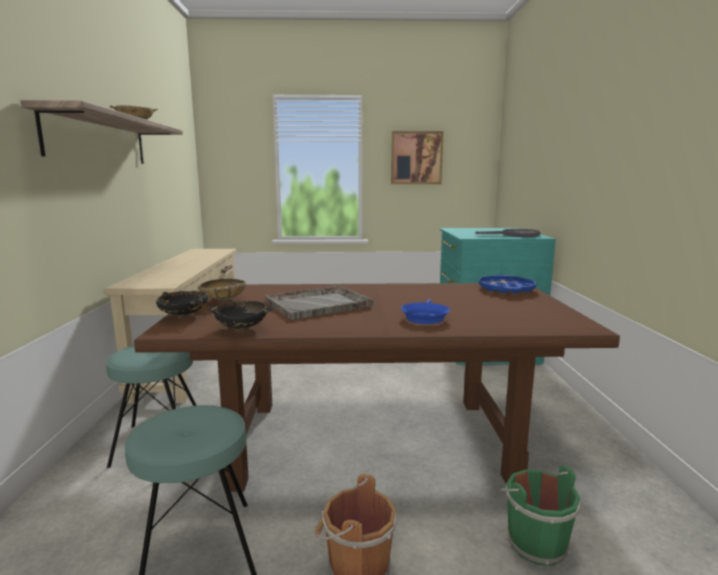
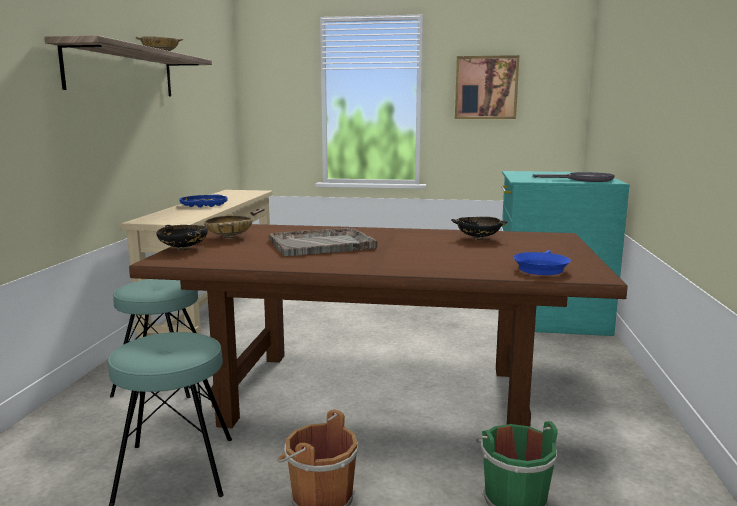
camera: 10 degrees right, 0 degrees up
black bowl [207,301,273,331] -> black bowl moved to [451,217,507,240]
blue frying pan [401,299,450,324] -> blue frying pan moved to [513,250,571,275]
blue tray [478,275,536,294] -> blue tray moved to [179,195,227,208]

